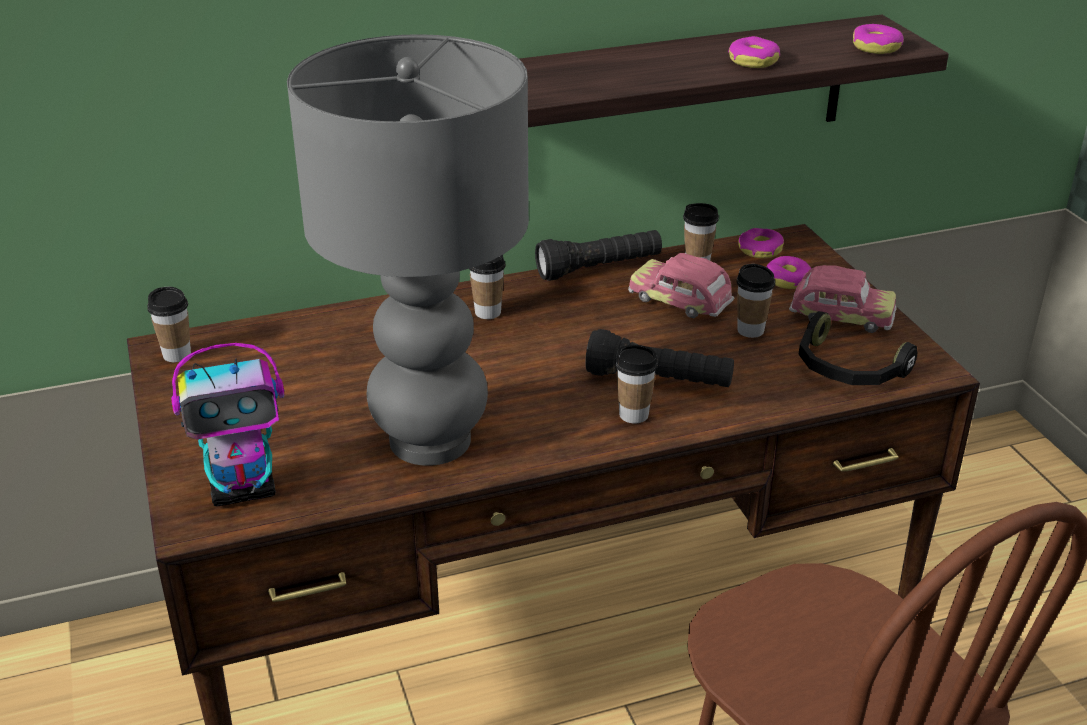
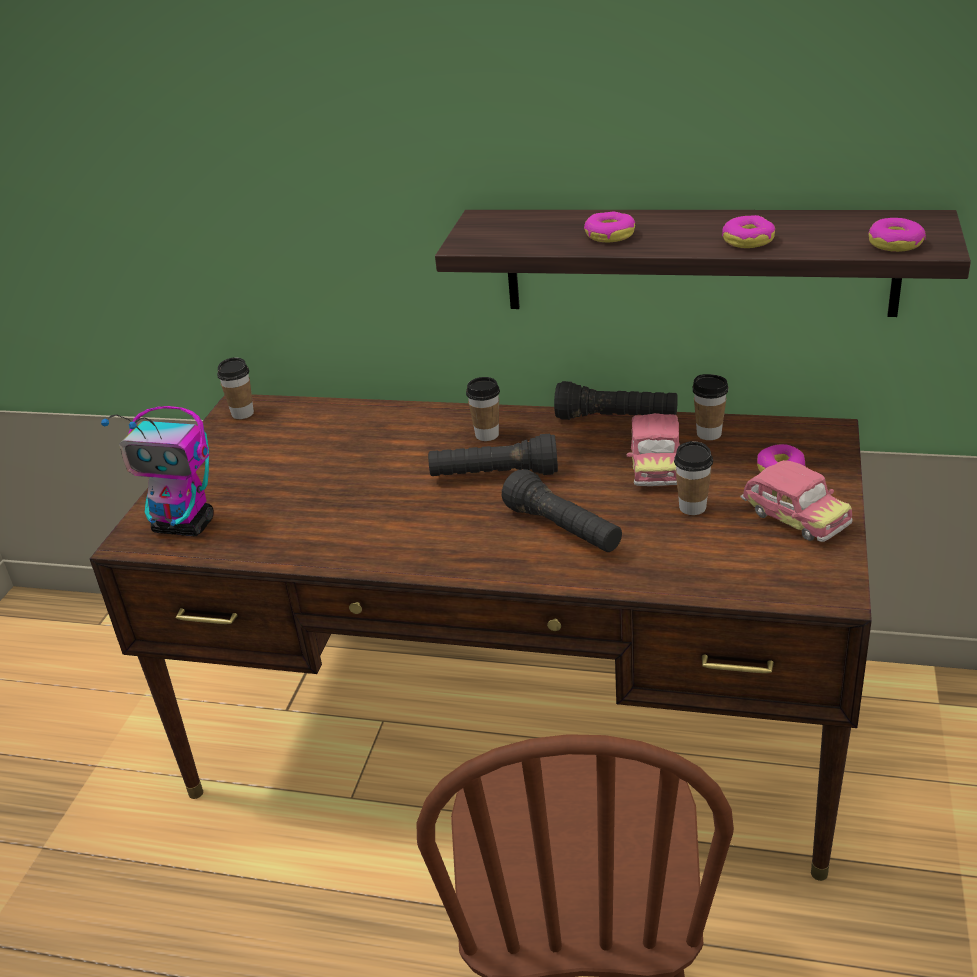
camera: 35 degrees right, 0 degrees up
grey table lamp [287,34,529,466] -> none
cup [615,345,658,424] -> none
toy car [628,253,734,318] -> toy car turned 150 degrees counterclockwise [626,413,680,486]
donut [738,228,784,258] -> donut moved to [584,211,635,242]
black headphones [799,311,917,385] -> none
none -> black flashlight [428,434,558,476]

